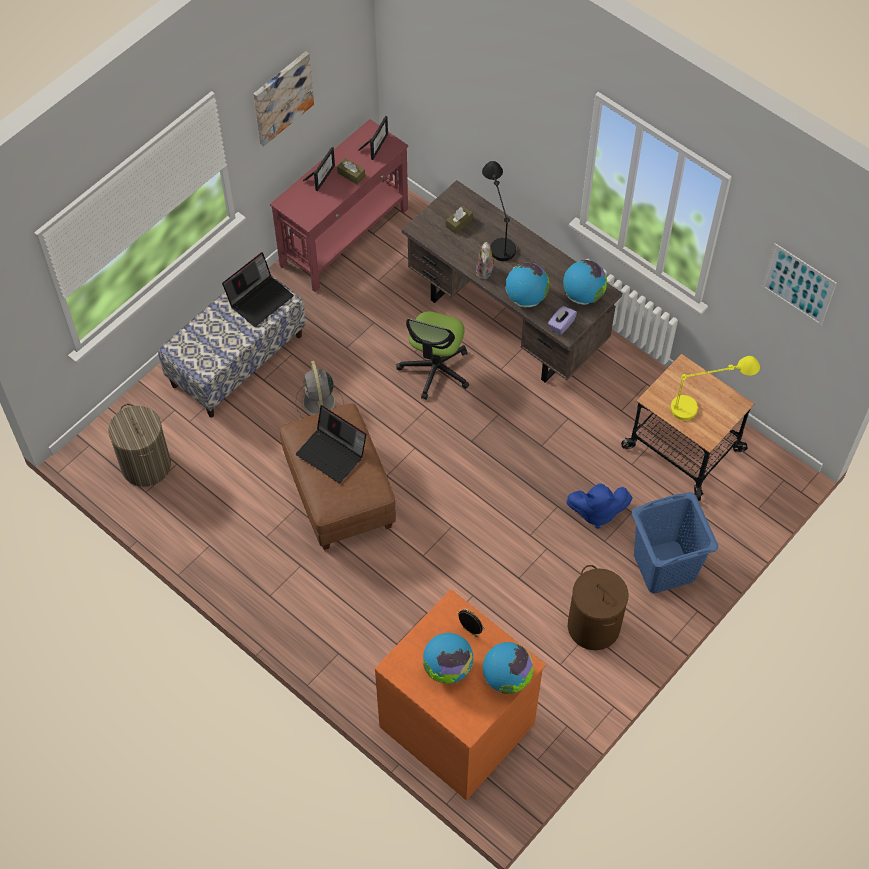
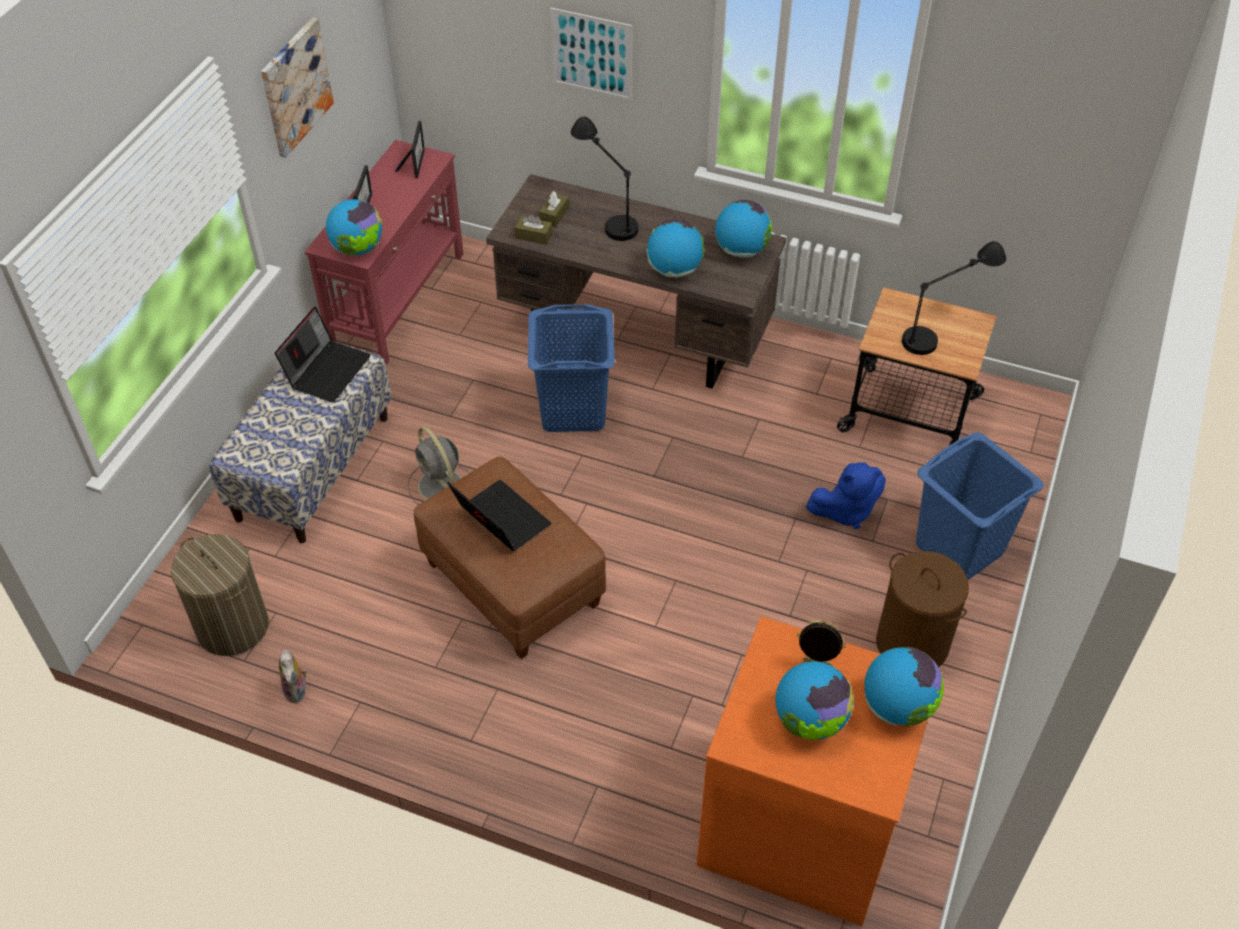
camera: 20 degrees left, 10 degrees down
laptop [296,405,366,483] -> laptop turned 150 degrees counterclockwise [448,480,551,551]
brown tissue box [337,158,365,185] -> brown tissue box moved to [515,215,552,245]
office chair [396,311,469,400] -> blue laundry basket [528,304,615,432]
plush toy [476,242,496,279] -> plush toy moved to [279,650,307,703]
purple tissue box [548,306,577,335] -> none
yellow table lamp [670,356,760,420] -> black table lamp [902,241,1006,355]
picture [762,243,836,326] -> picture moved to [550,8,632,101]
none -> globe [326,199,382,255]

